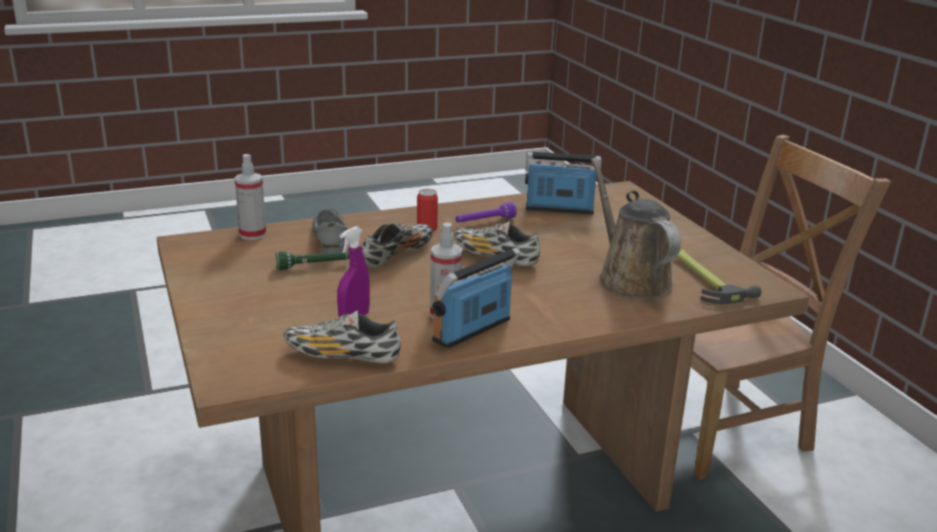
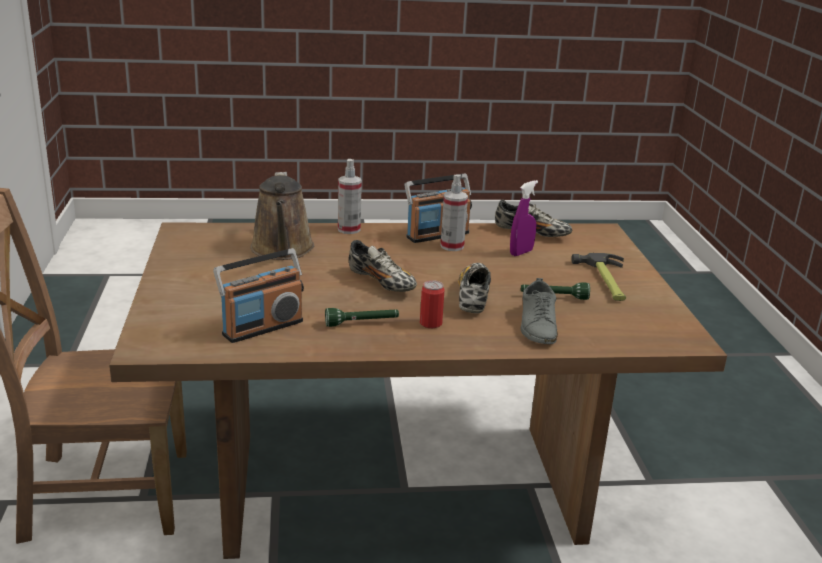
camera: 165 degrees left, 0 degrees up
spray bottle [235,154,266,240] -> spray bottle moved to [338,159,362,234]
shoe [361,221,433,268] -> shoe turned 135 degrees clockwise [458,263,491,314]
purple flashlight [455,202,517,223] -> green flashlight [325,308,399,327]
radio [525,152,602,215] -> radio turned 60 degrees counterclockwise [213,248,304,343]
hammer [676,250,761,304] -> hammer moved to [571,253,626,301]

